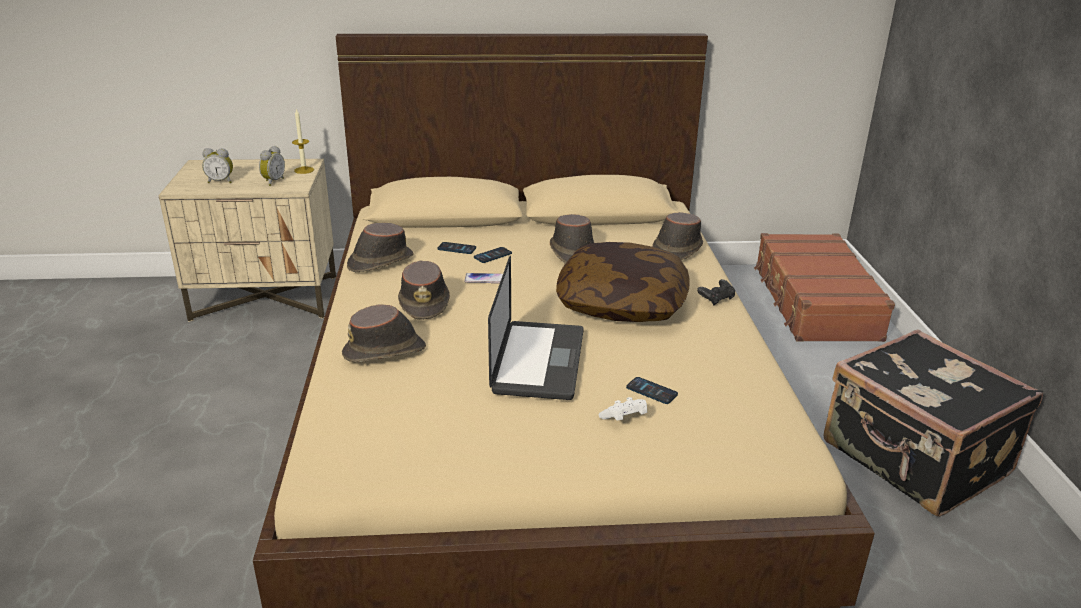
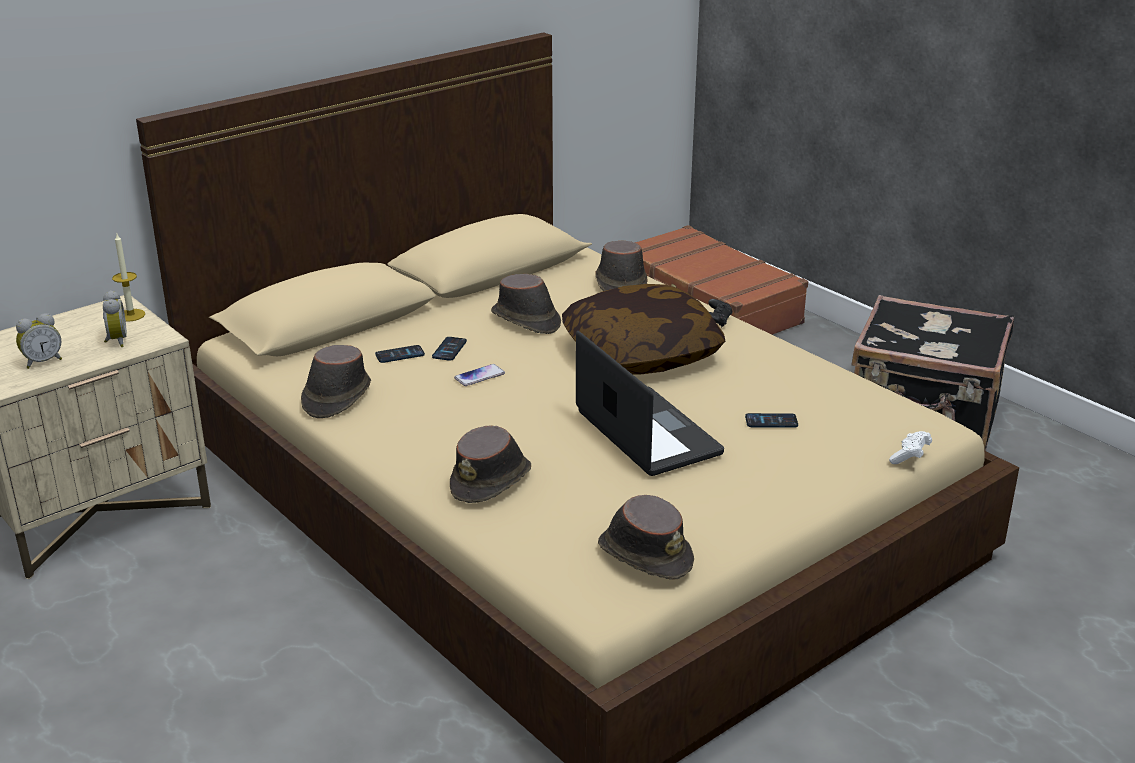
camera: 35 degrees left, 0 degrees up
brown hat [398,261,450,320] -> brown hat moved to [598,495,694,580]
white game controller [599,397,647,421] -> white game controller moved to [889,431,932,464]

